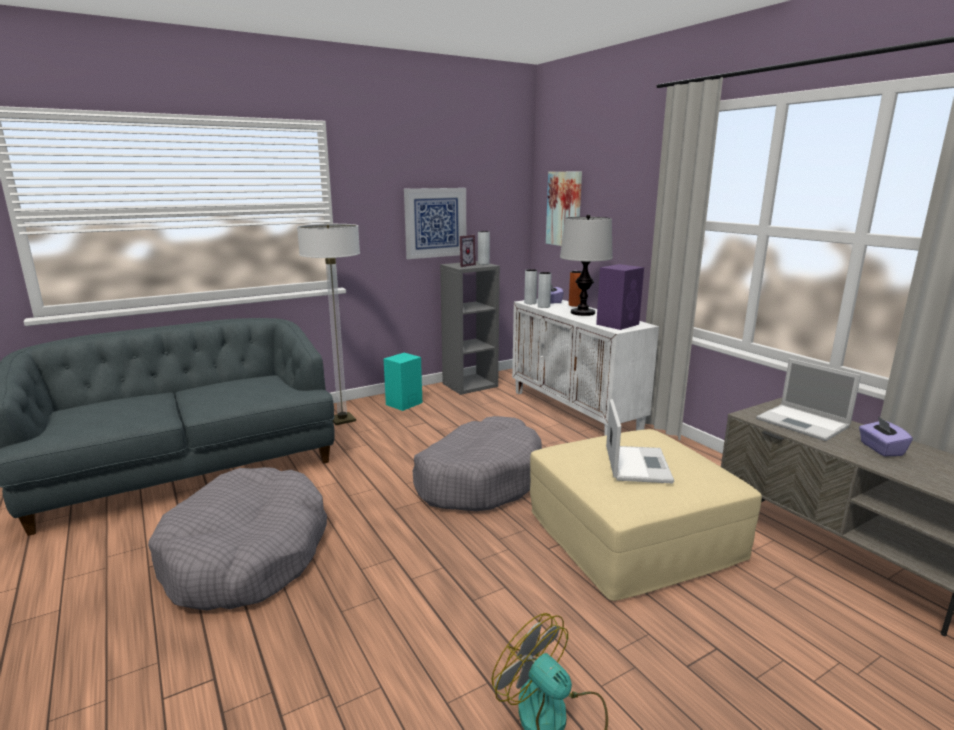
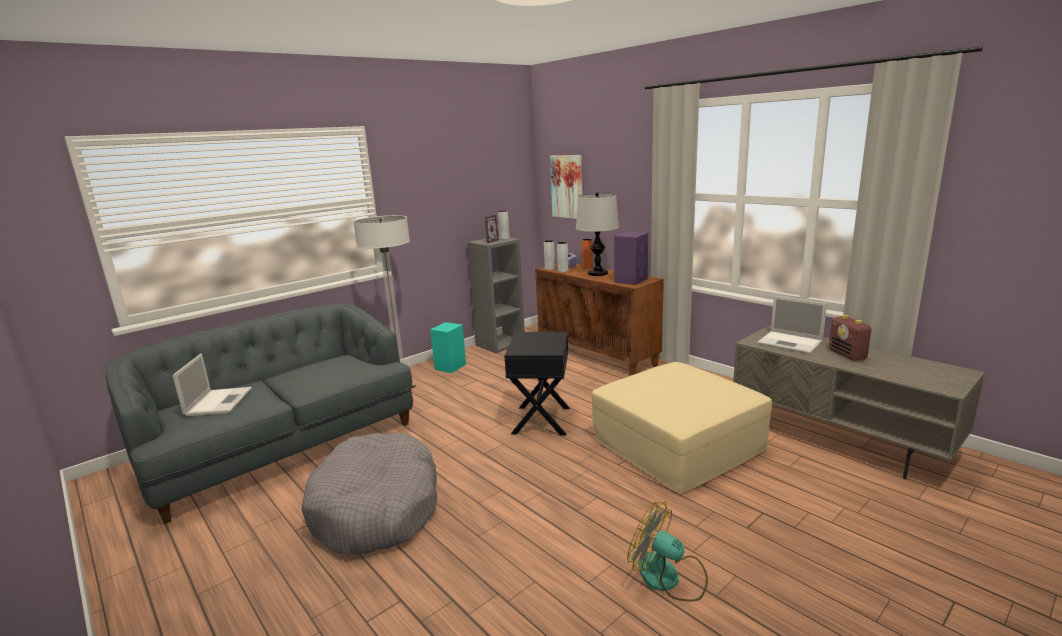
camera: 10 degrees left, 0 degrees up
picture [404,188,466,259] -> none
grey dog bed [413,416,542,511] -> black side table [504,332,570,435]
white cabinet [512,299,659,436] -> brown cabinet [535,263,664,376]
laptop [606,399,674,483] -> laptop moved to [172,353,252,416]
purple tissue box [859,416,913,456] -> radio [829,315,873,361]

